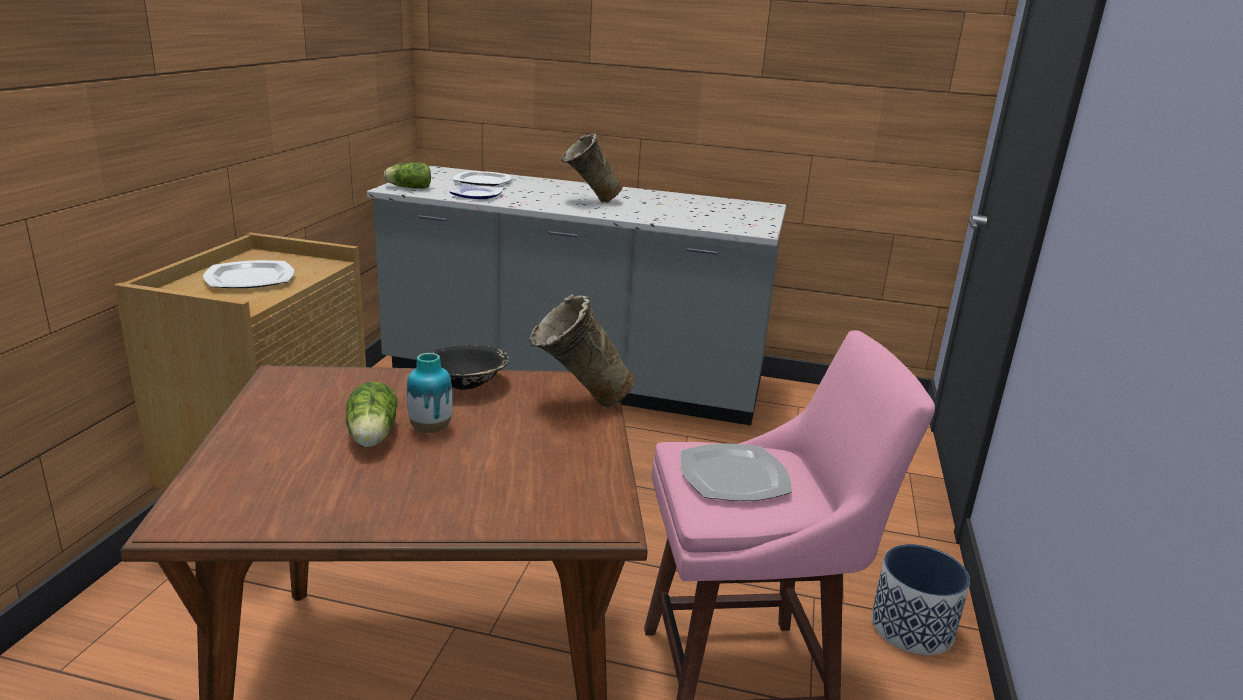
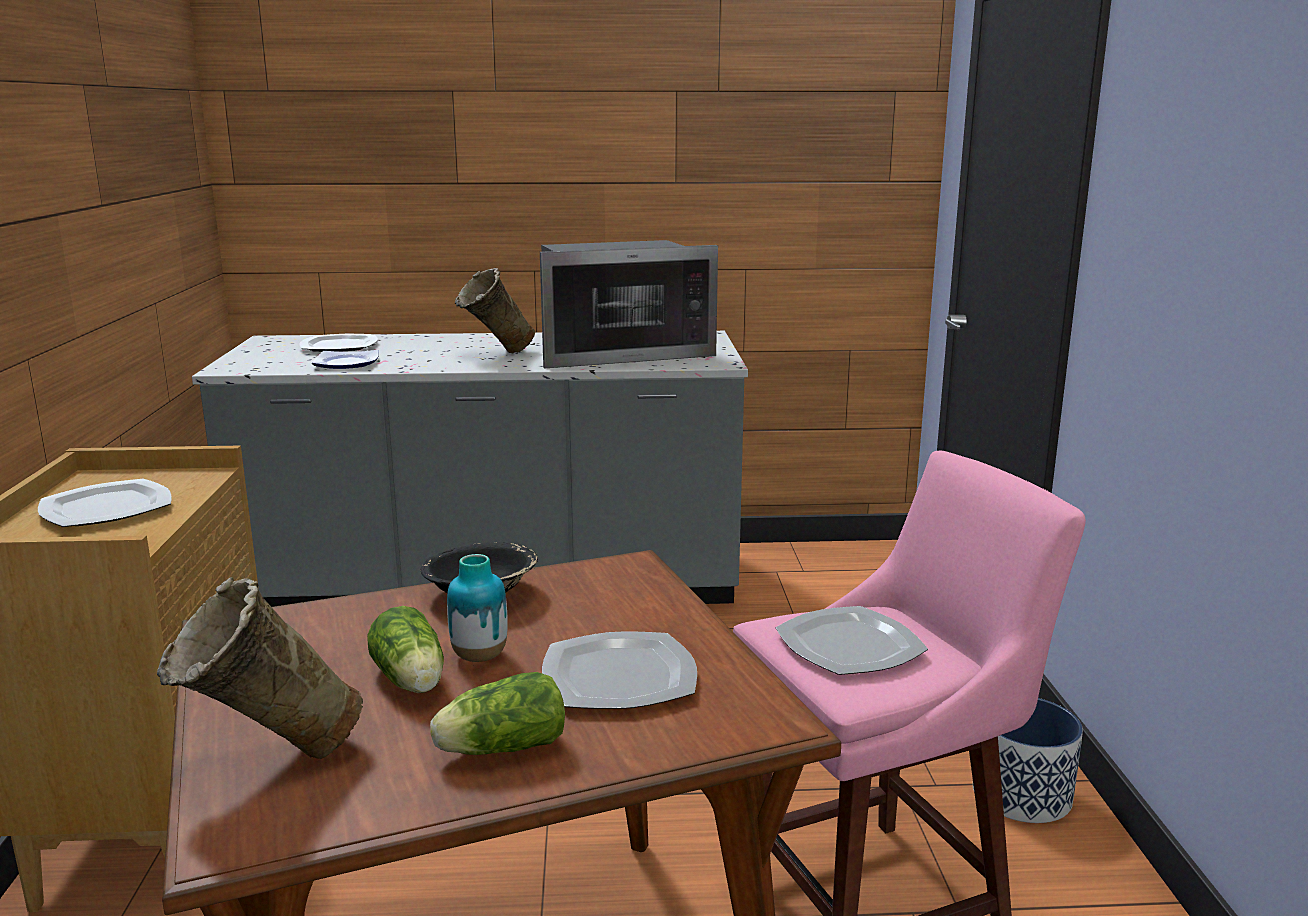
camera: 15 degrees left, 5 degrees down
lettuce [384,162,431,189] -> lettuce moved to [430,672,565,755]
beige vase [529,294,635,407] -> beige vase moved to [157,577,363,759]
none -> microwave [540,240,718,368]
none -> plate [542,632,697,709]

